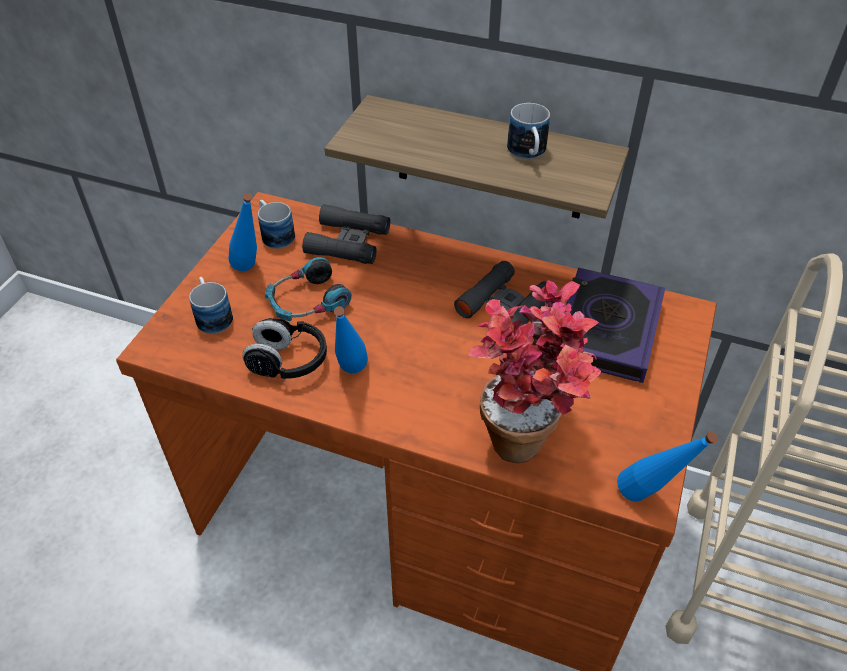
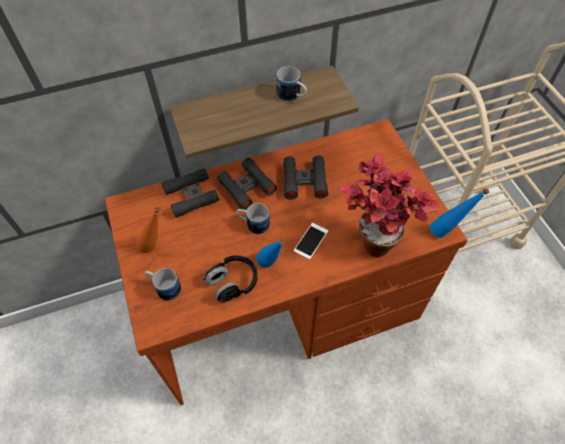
camera: 40 degrees left, 10 degrees up
blue bottle [229,193,257,271] -> orange bottle [136,207,161,253]
mug [258,200,295,249] -> mug moved to [236,203,270,234]
headphones [265,257,352,321] -> none
book [566,268,665,383] -> none
none -> black binoculars [217,158,277,210]
none -> phone [294,223,328,259]

